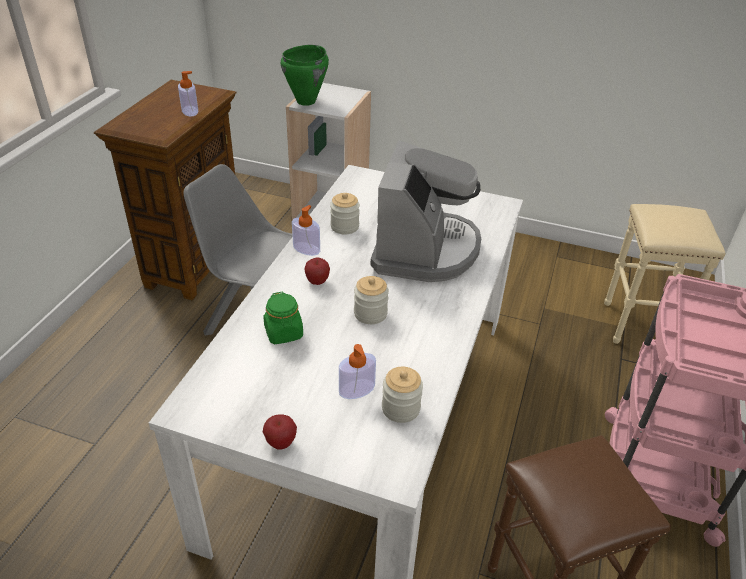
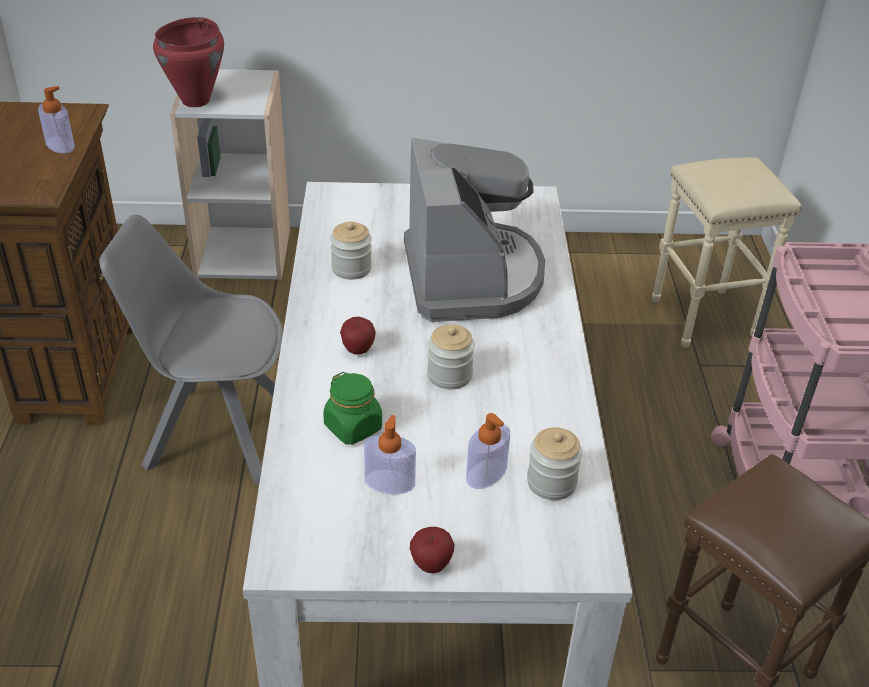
camera: 20 degrees left, 0 degrees up
green cooking pot [281,45,329,106] -> red cooking pot [153,17,224,107]
soap dispenser [292,205,320,256] -> soap dispenser moved to [364,415,416,494]

